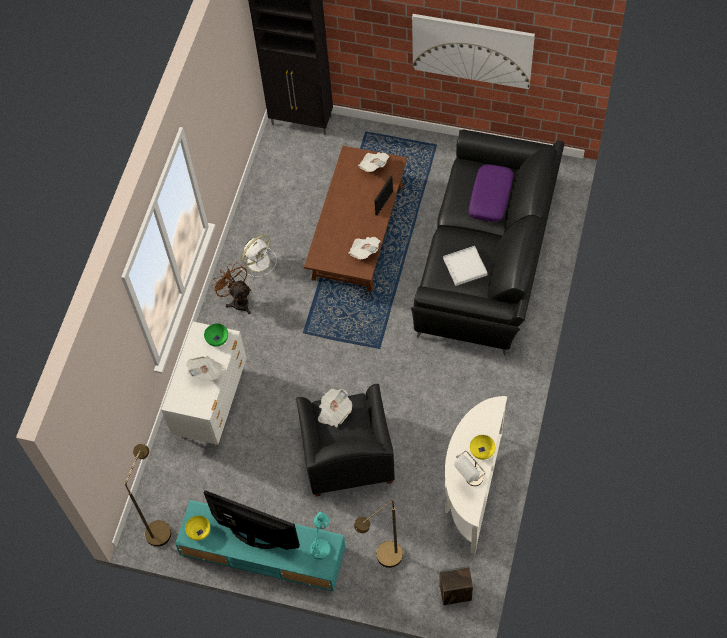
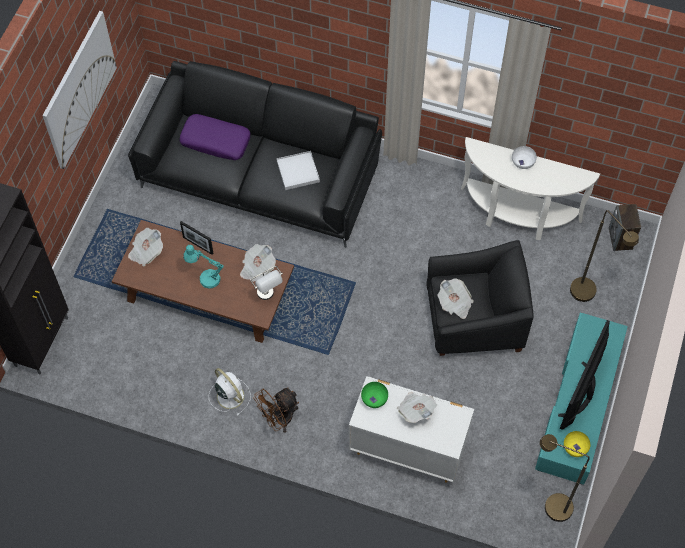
camera: 90 degrees left, 0 degrees up
turquoise table lamp [310,512,331,560] -> turquoise table lamp moved to [183,245,223,289]
grey table lamp [454,451,485,486] -> grey table lamp moved to [250,266,283,300]
yellow bowl [470,435,495,460] -> white bowl [512,146,537,169]

